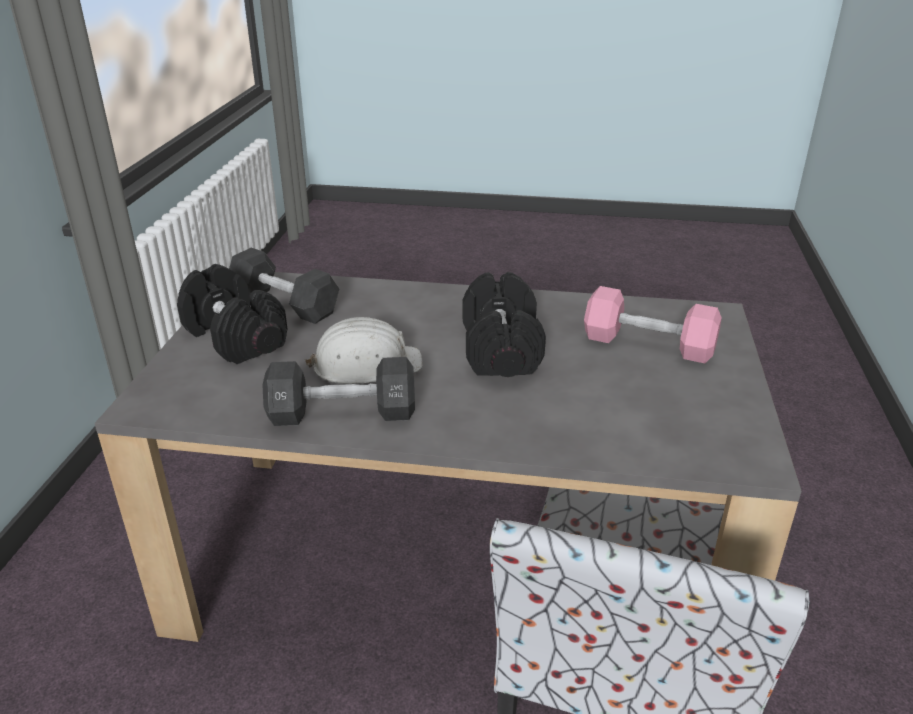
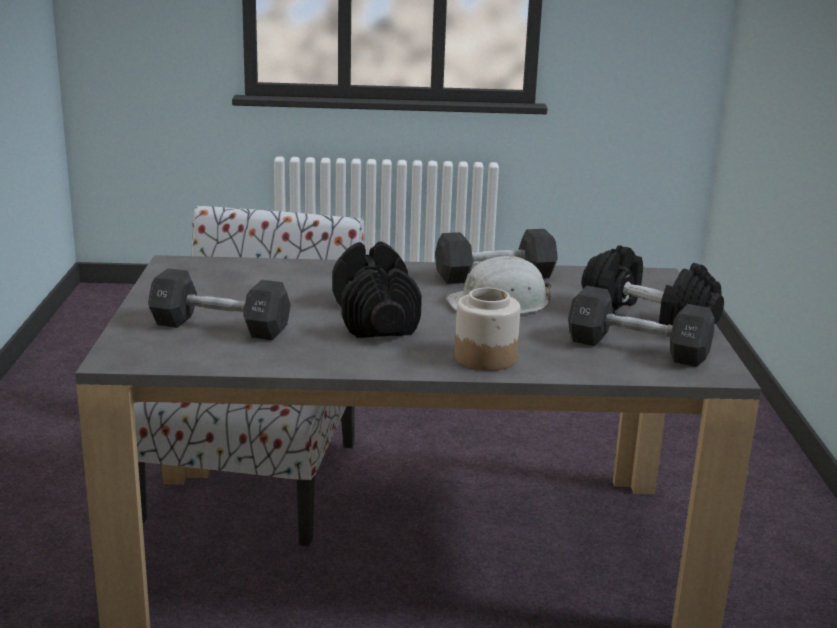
camera: 170 degrees right, 10 degrees down
pink dumbbell [584,286,722,363] -> black dumbbell [148,268,291,341]
none -> jar [455,288,520,371]

